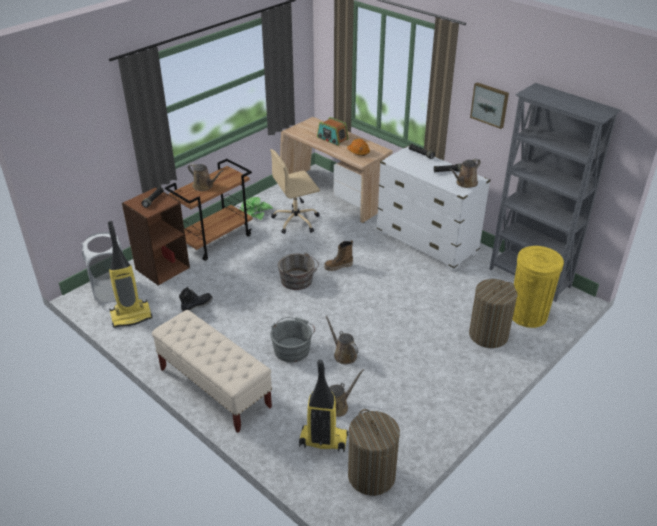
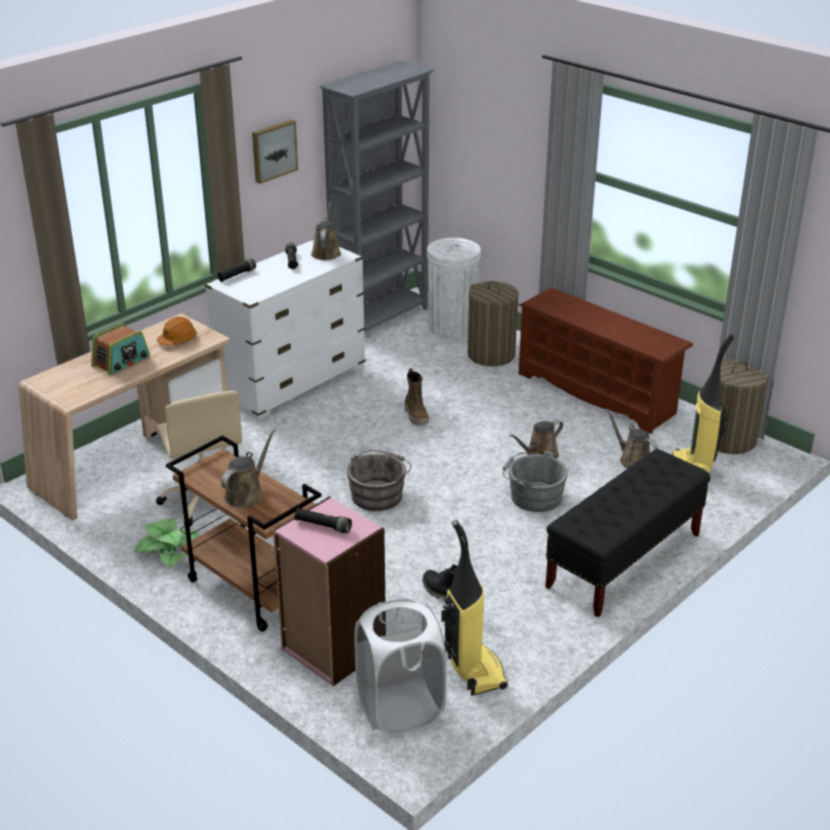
camera: 90 degrees left, 5 degrees down
brown bookcase [122,187,190,285] -> pink bookcase [273,496,385,686]
beige bench [152,310,272,433] -> black bench [545,449,710,617]
boot [324,240,353,271] -> boot moved to [405,368,429,425]
brown watering can [449,159,481,188] -> brown watering can turned 135 degrees counterclockwise [311,202,341,260]
yellow trash can [512,246,564,328] -> white trash can [427,238,481,339]
none -> brown shoe rack [519,288,693,434]

